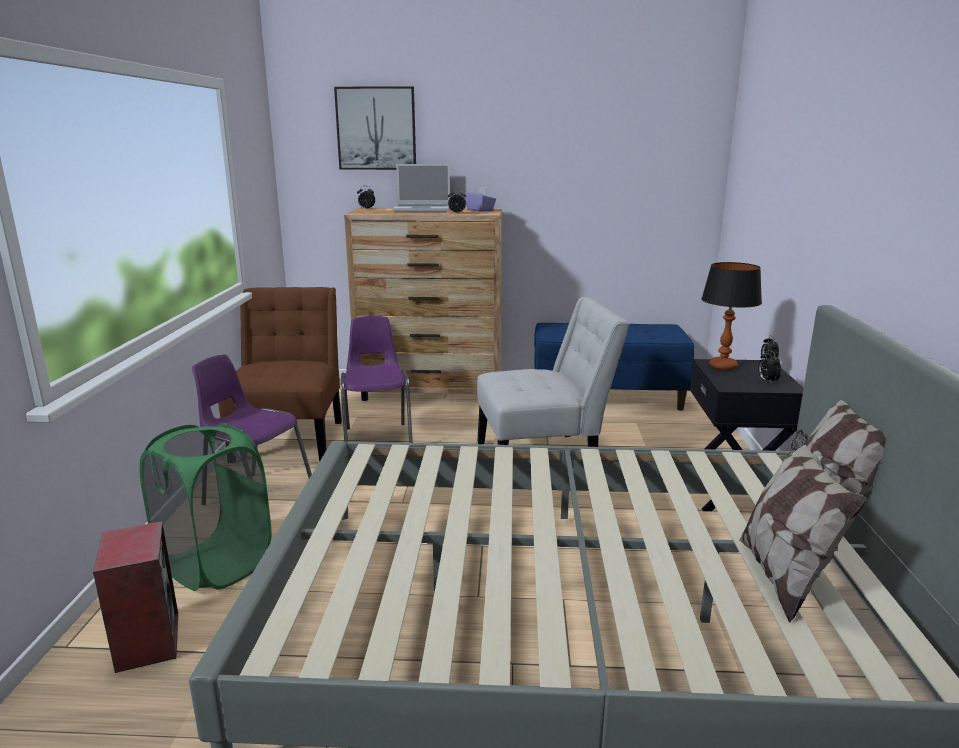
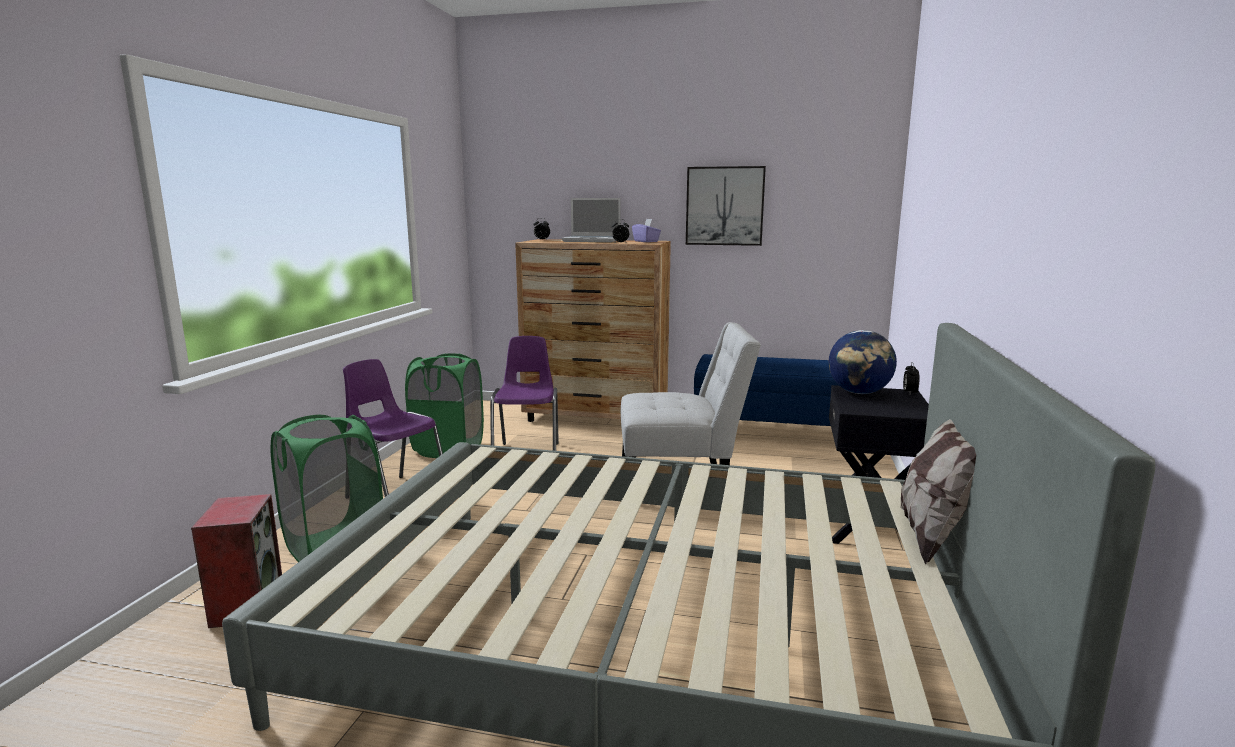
camera: 10 degrees right, 5 degrees down
brown chair [218,287,342,462] -> green laundry basket [405,353,484,458]
picture [334,86,416,170] -> picture moved to [686,166,766,246]
table lamp [701,262,762,370] -> globe [829,330,897,394]
pillow [739,429,866,623] -> none
alarm clock [758,350,781,383] -> none

